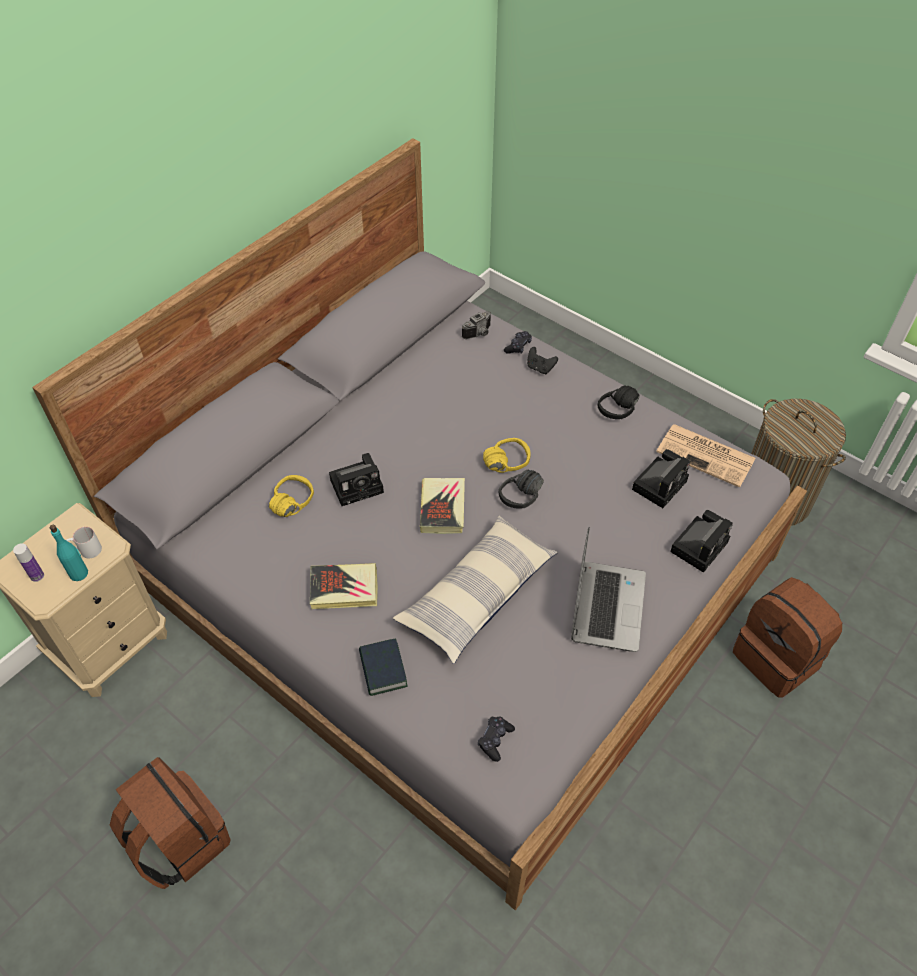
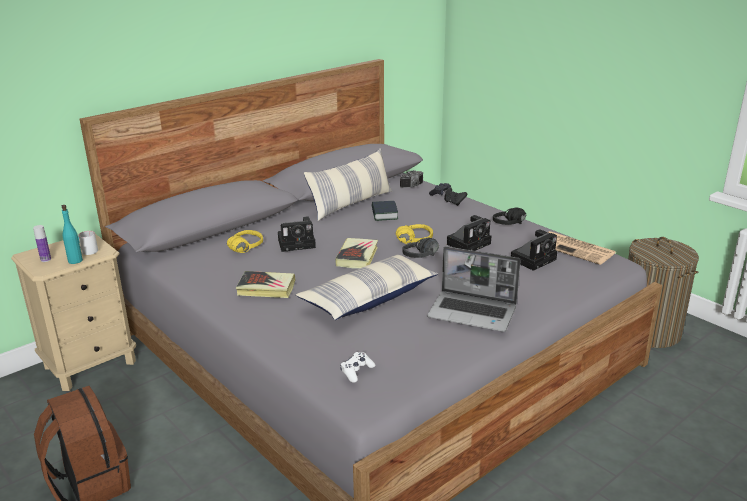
camera: 10 degrees right, 25 degrees down
book [359,638,408,696] -> book moved to [372,201,398,221]
black game controller [478,717,515,762] -> white game controller [340,352,375,383]
laptop [571,527,646,652] -> laptop turned 90 degrees clockwise [427,246,521,332]
camera [670,510,733,573] -> camera moved to [447,215,491,251]
brown backpack [733,577,842,698] -> none
none -> pillow [304,148,393,221]

